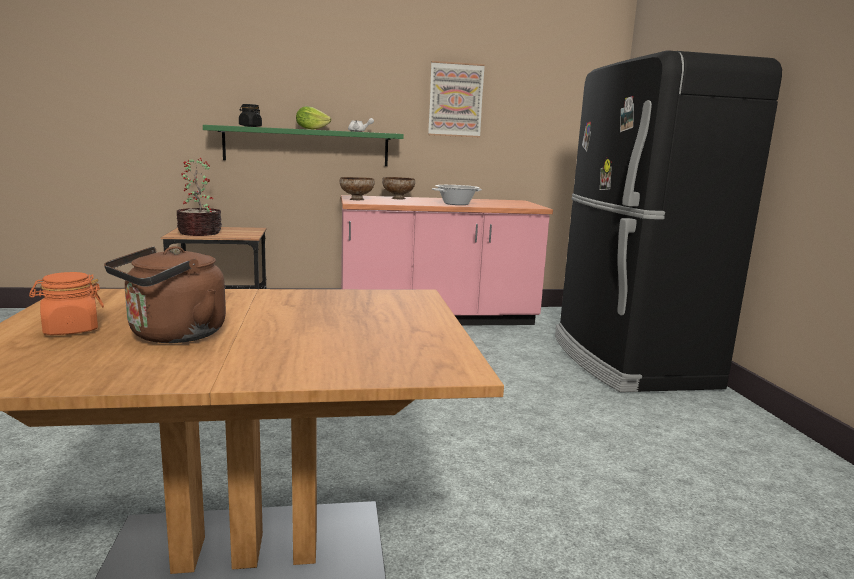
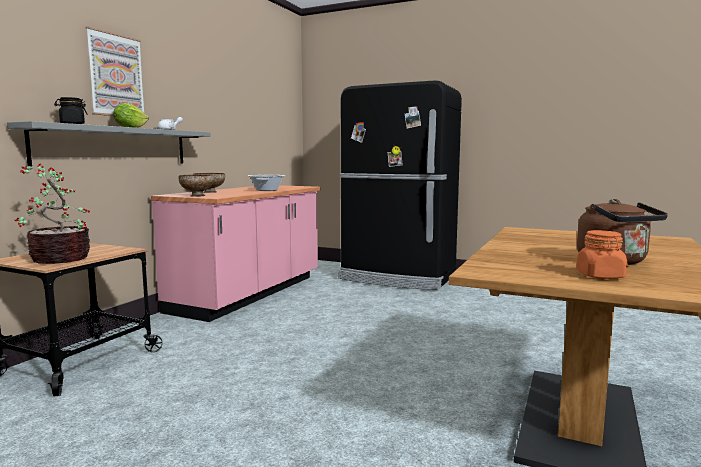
camera: 55 degrees left, 5 degrees down
green shelf [203,125,404,166] -> grey shelf [7,121,211,167]
picture [428,61,485,137] -> picture moved to [85,26,144,116]

